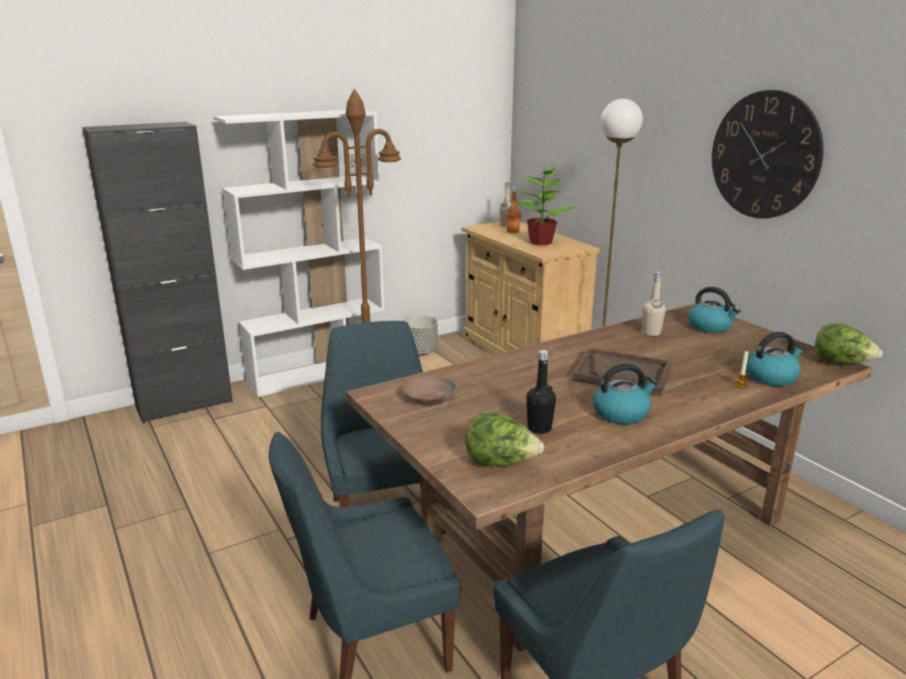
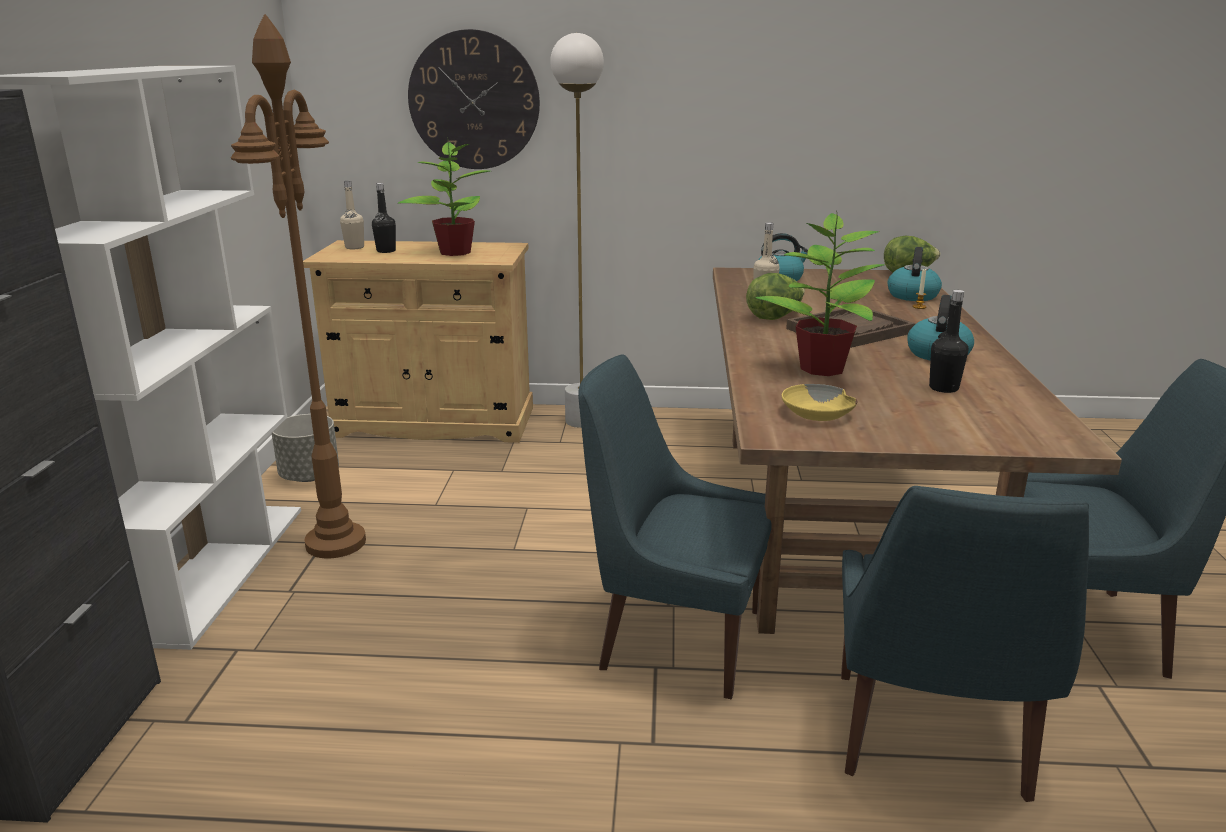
camera: 55 degrees left, 0 degrees up
brown bowl [403,376,457,406] -> yellow bowl [781,384,858,421]
lettuce [465,413,544,467] -> lettuce moved to [746,273,805,320]
orange bottle [506,187,521,233] -> black bottle [372,183,396,253]
wall clock [712,90,824,219] -> wall clock moved to [408,29,540,169]
none -> potted plant [755,210,885,376]

